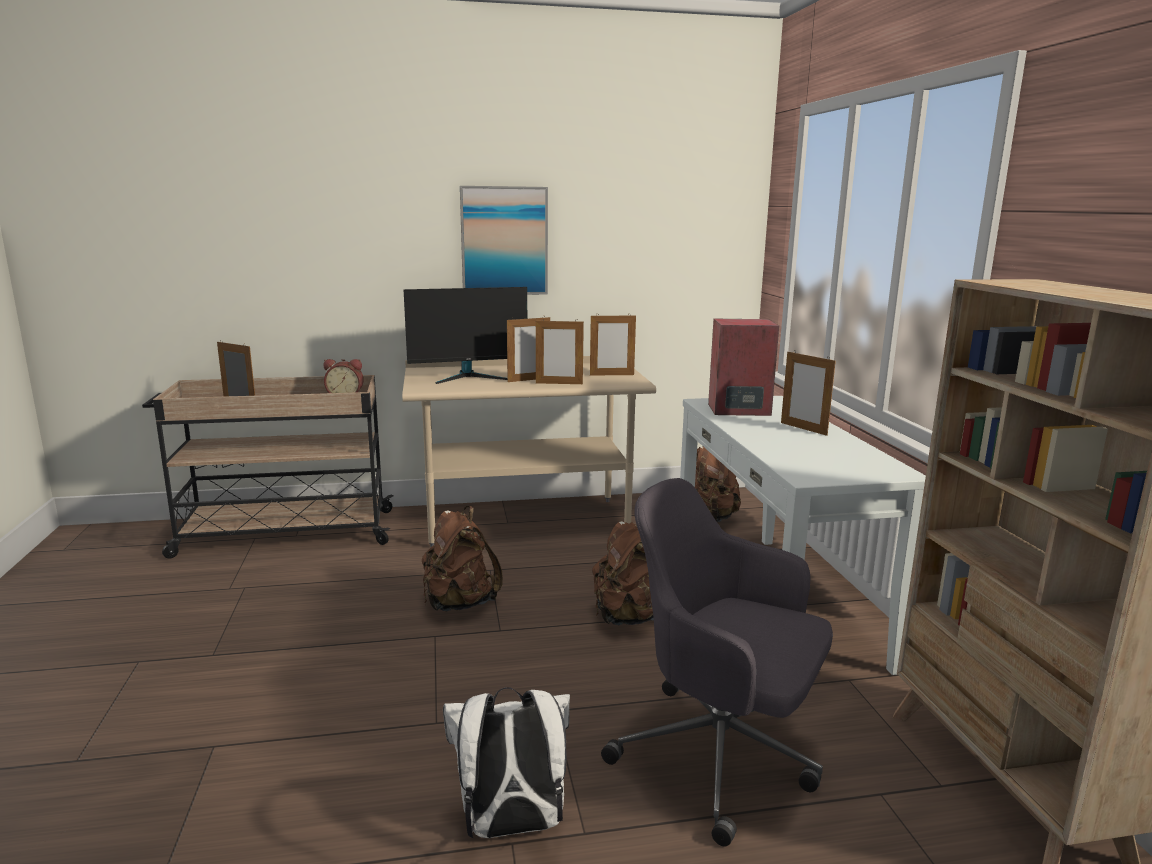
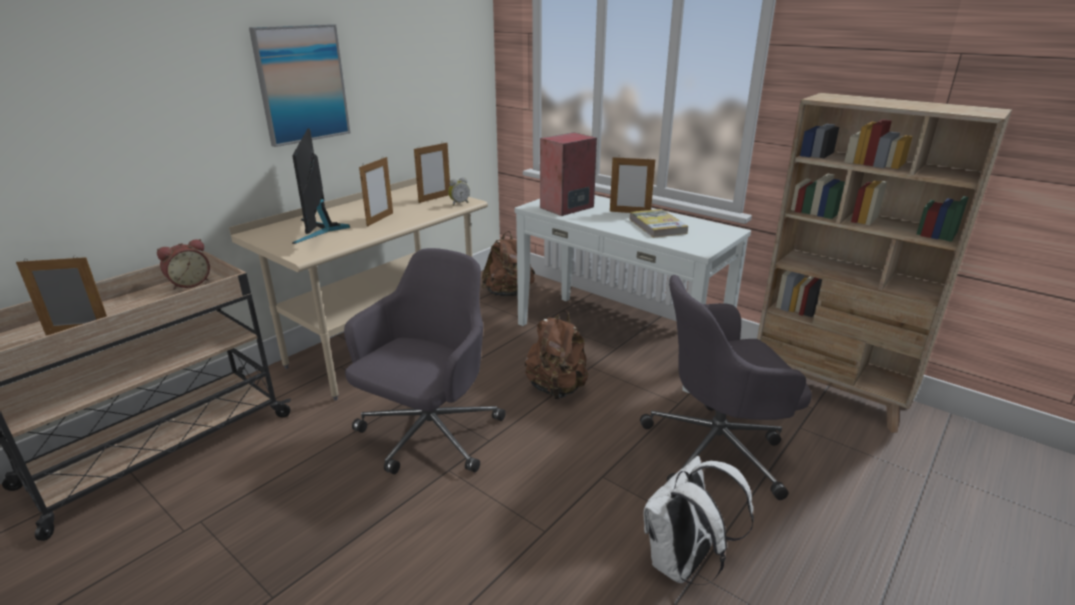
camera: 40 degrees left, 10 degrees up
monitor [404,287,527,384] -> monitor turned 135 degrees clockwise [292,129,350,244]
brown backpack [422,506,503,611] -> grey office chair [344,248,506,474]
picture frame [536,319,584,384] -> none
none -> alarm clock [448,177,470,206]
none -> book [629,209,688,238]

